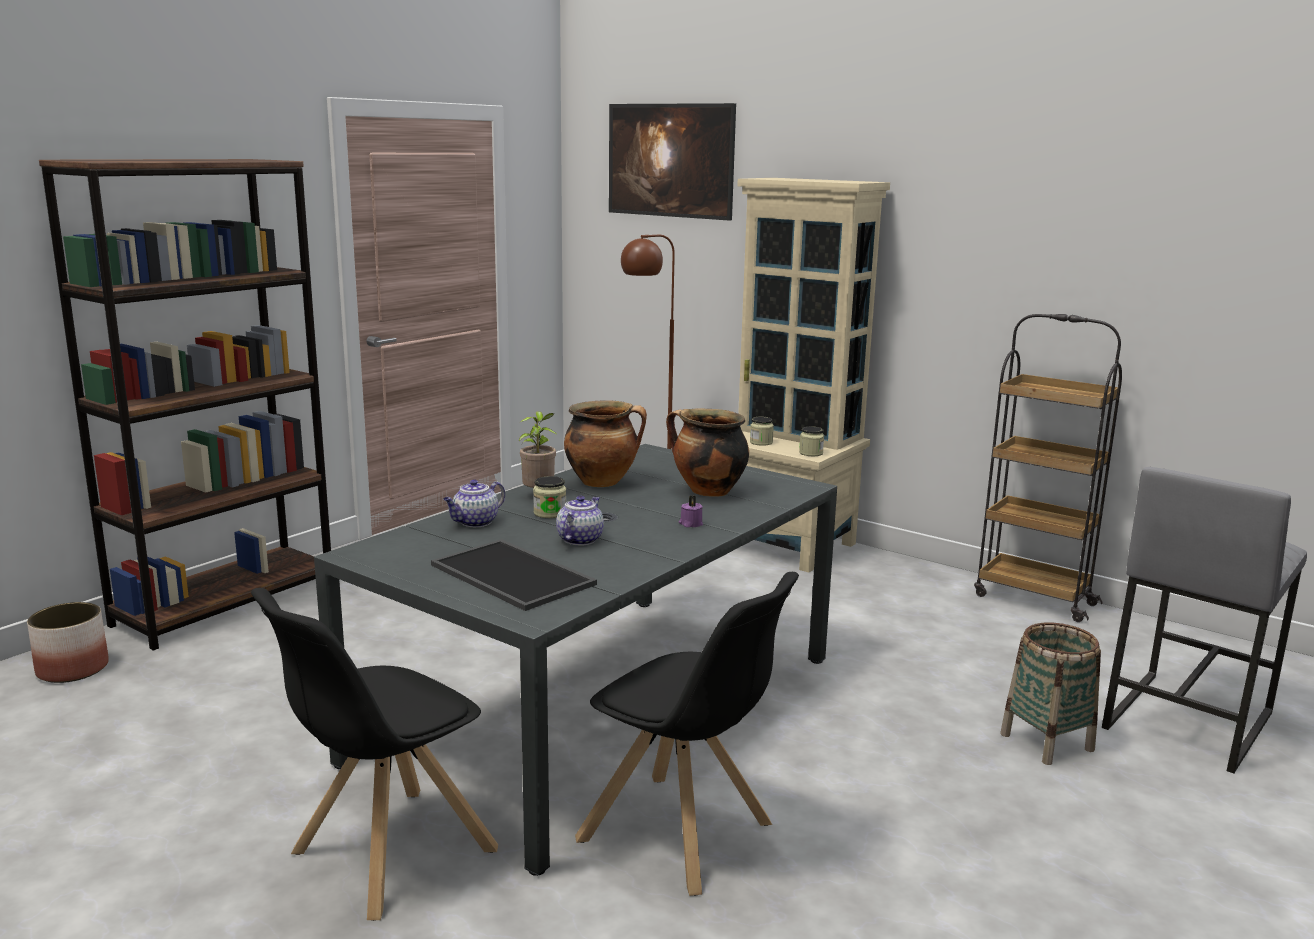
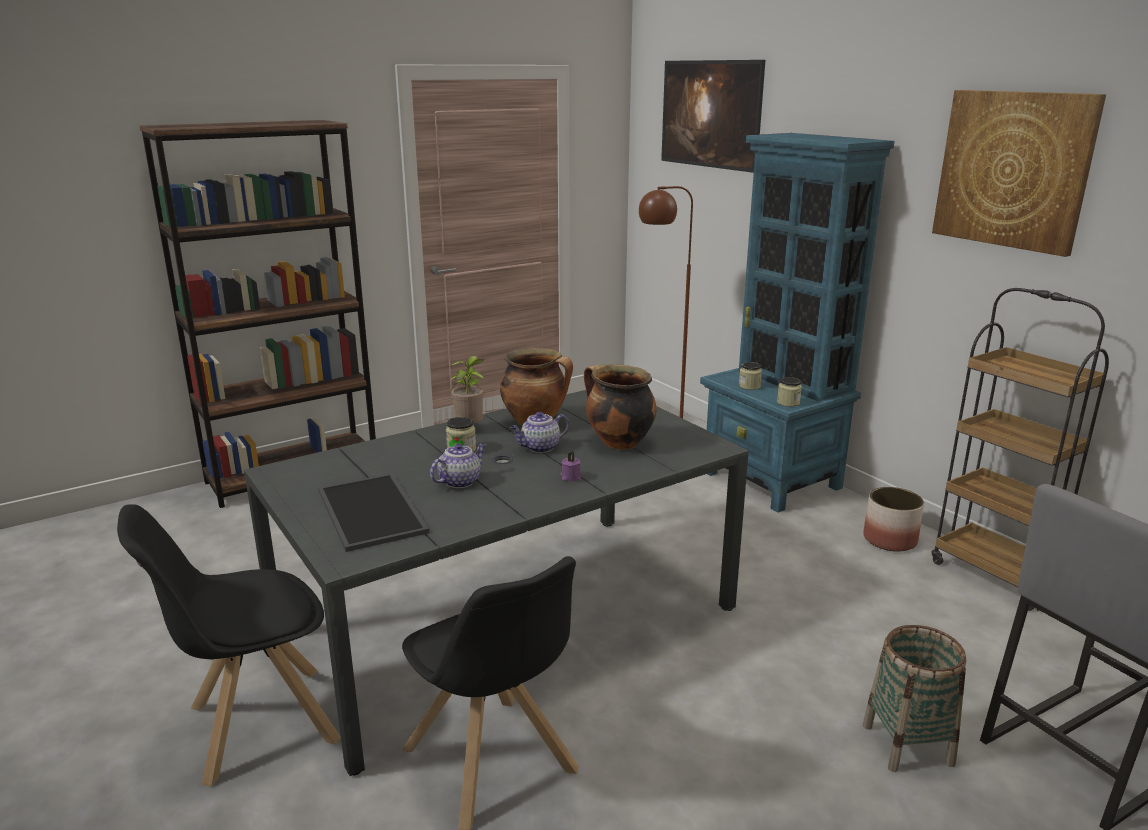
camera: 20 degrees right, 5 degrees up
planter [27,602,109,683] -> planter moved to [863,487,924,552]
teapot [443,480,505,527] -> teapot moved to [510,412,569,453]
beige cabinet [737,178,890,573] -> blue cabinet [700,133,895,512]
none -> picture [932,90,1106,257]

